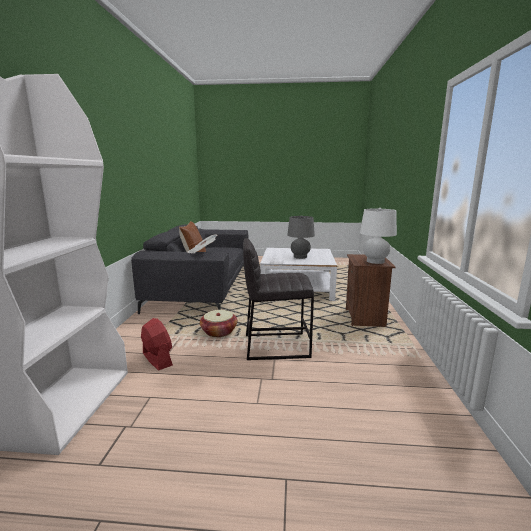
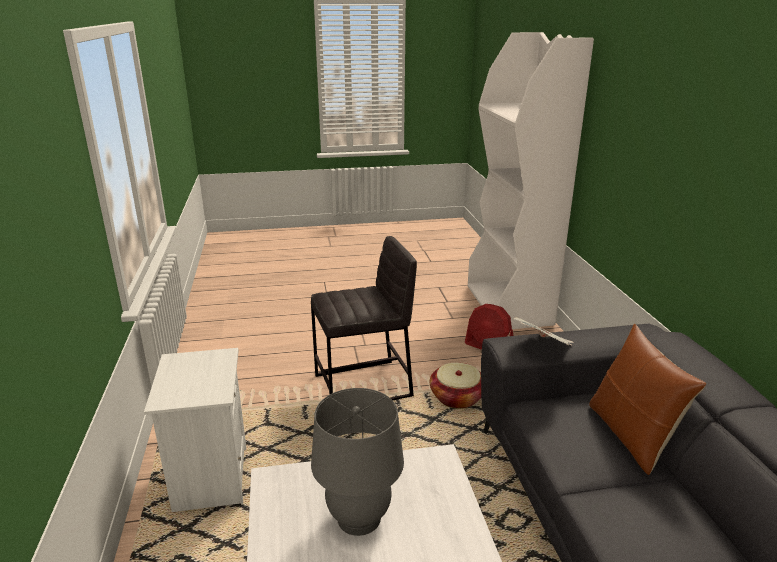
camera: 165 degrees right, 10 degrees up
brown nightstand [346,254,396,327] -> white nightstand [144,348,246,512]
white table lamp [360,208,397,264] -> none

